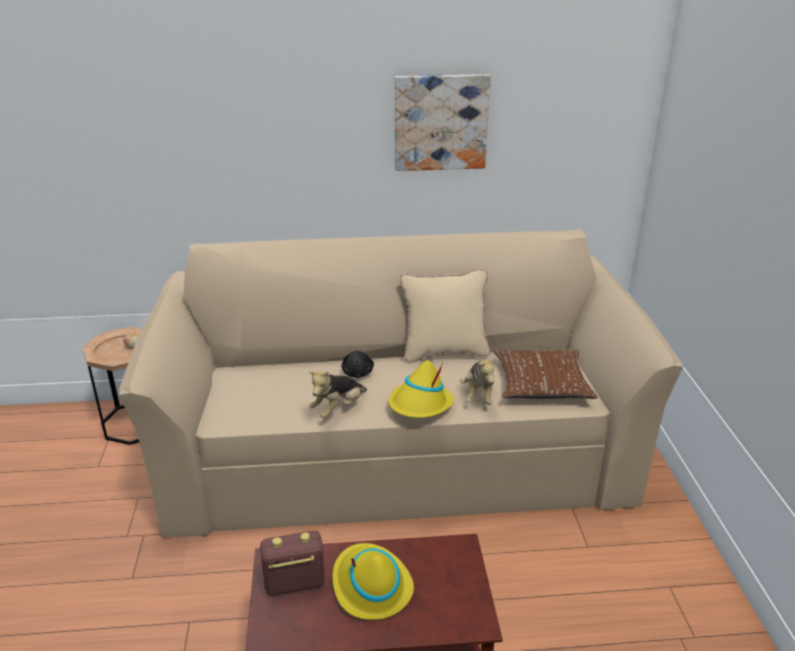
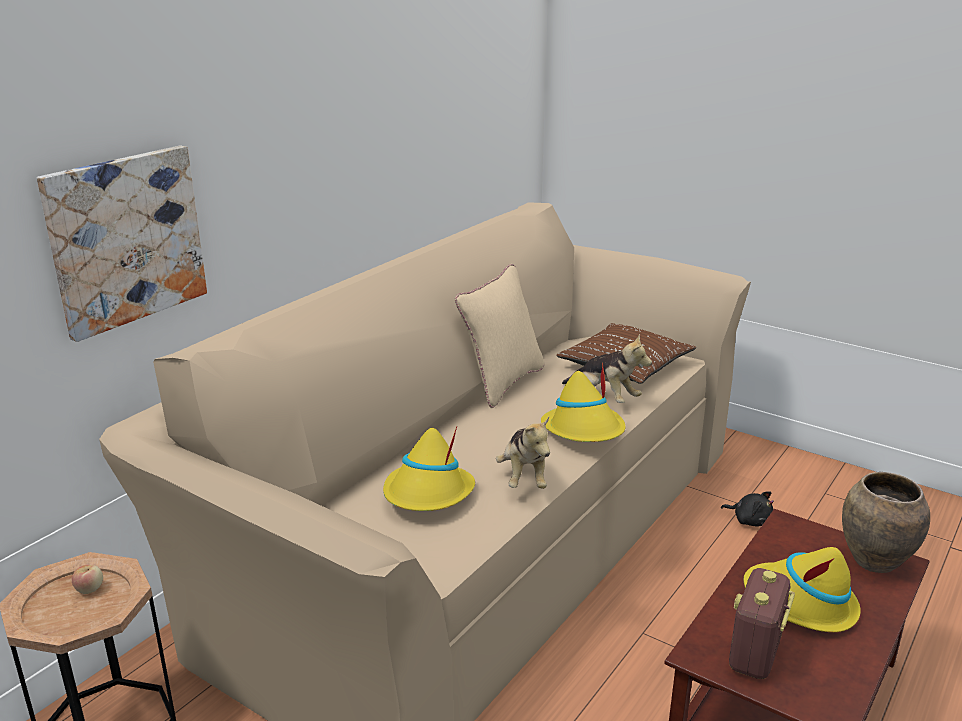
camera: 50 degrees left, 5 degrees down
black plush toy [341,351,374,378] -> black plush toy moved to [721,491,774,526]
picture [395,74,491,171] -> picture moved to [37,146,207,342]
none -> yellow hat [383,426,475,511]
none -> brown vase [842,472,930,573]

